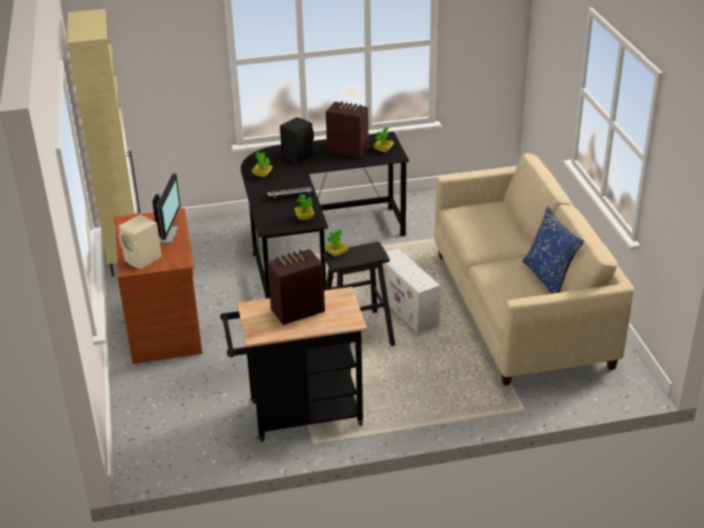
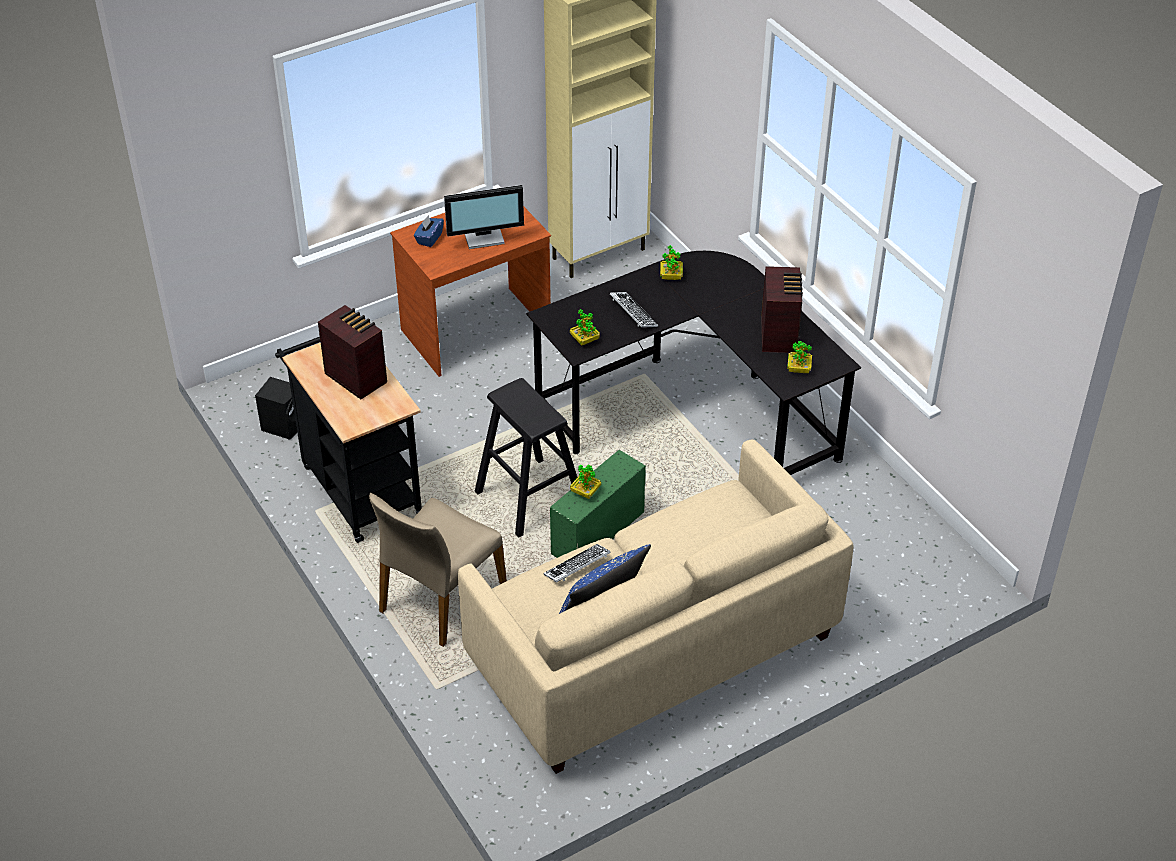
camera: 70 degrees right, 10 degrees up
beige speaker [119,214,162,269] -> blue tissue box [414,215,444,247]
black speaker [280,117,314,163] -> black speaker moved to [255,377,297,440]
potted plant [324,229,348,257] -> potted plant moved to [570,465,601,499]
white storage box [378,248,440,334] -> green storage box [550,450,646,558]
none -> beige chair [369,493,507,647]
none -> keyboard [544,544,611,583]

